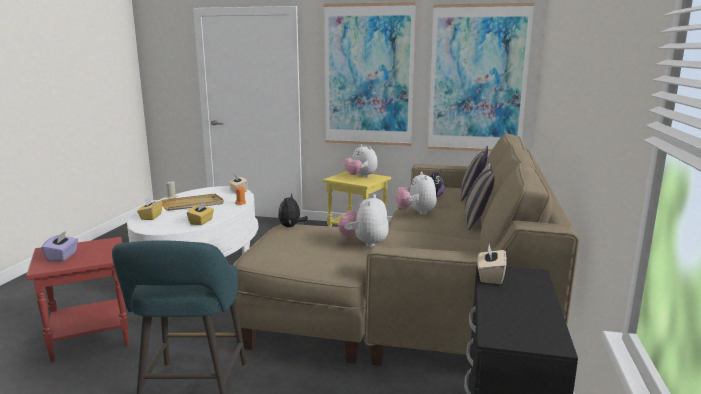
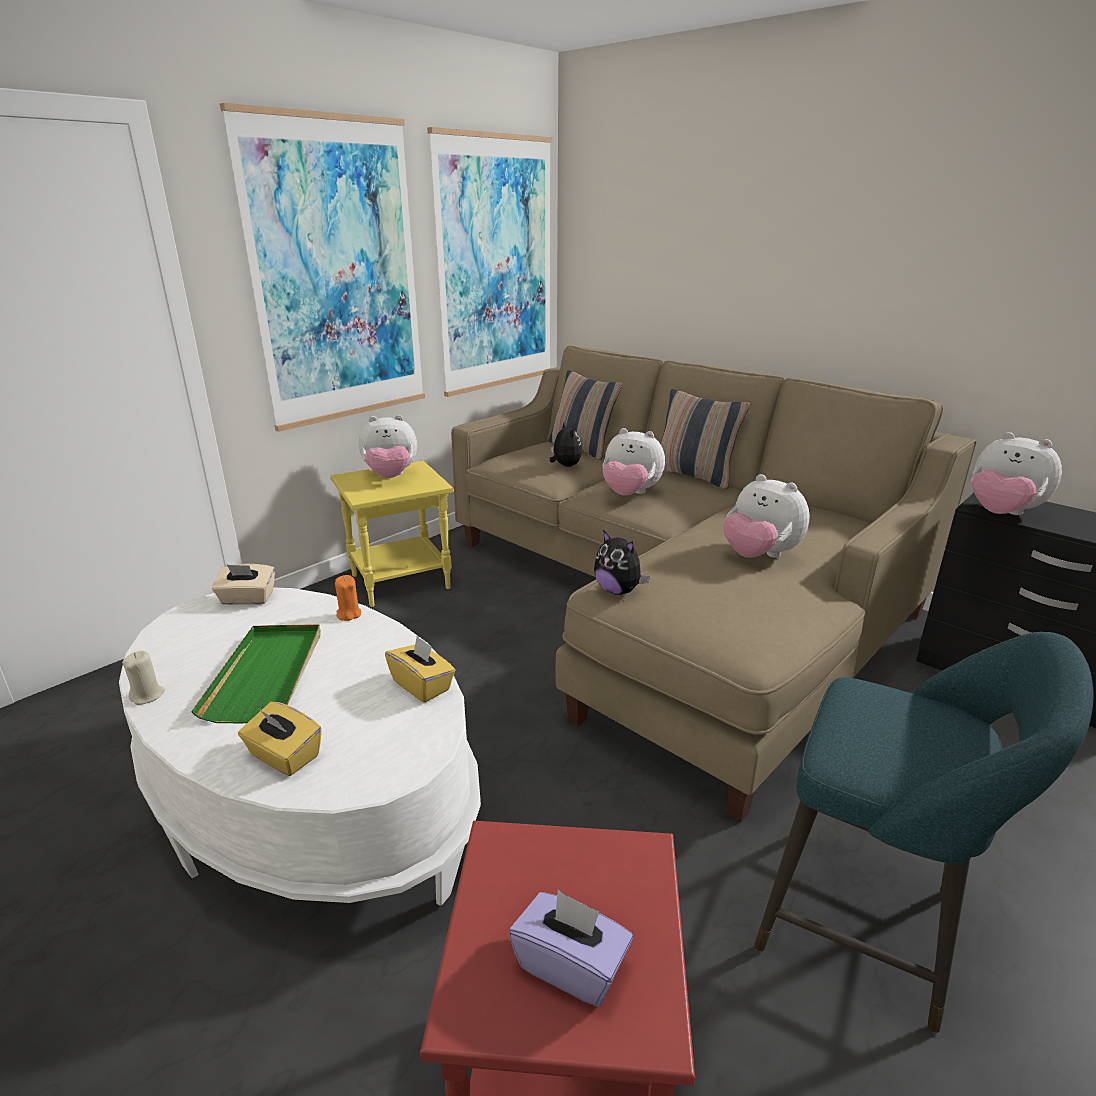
camera: 60 degrees left, 10 degrees up
beige tray [161,194,224,211] -> green tray [191,625,321,723]
beige tissue box [477,244,507,284] -> plush toy [971,432,1062,515]

